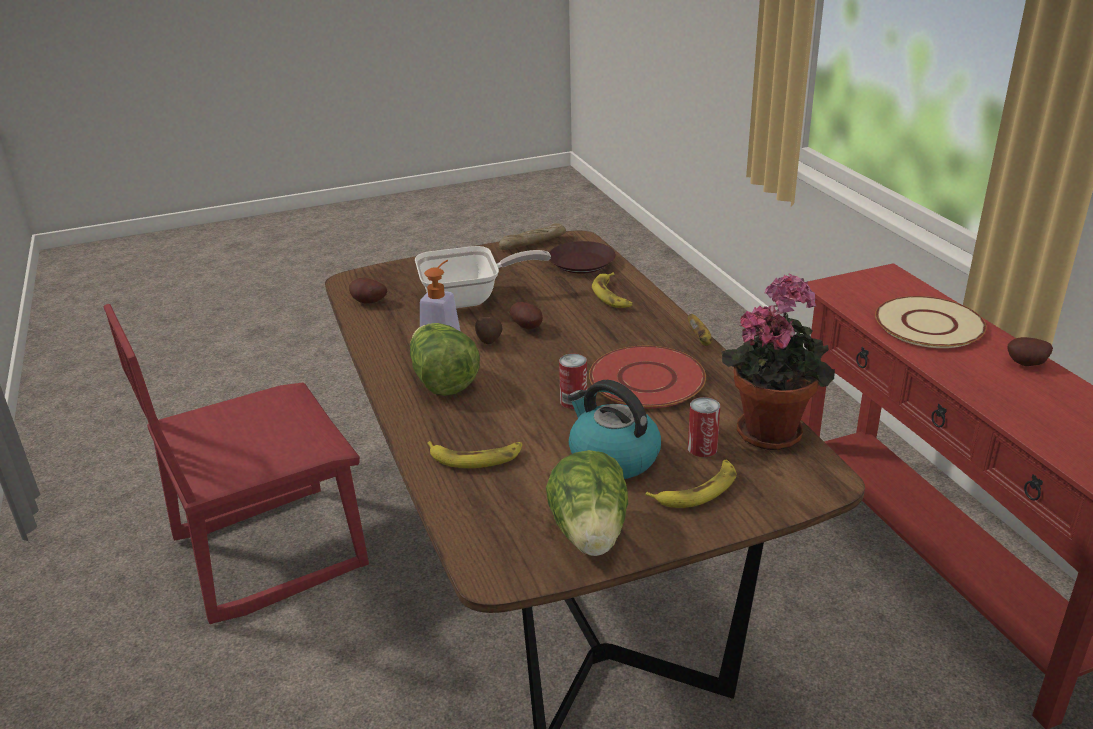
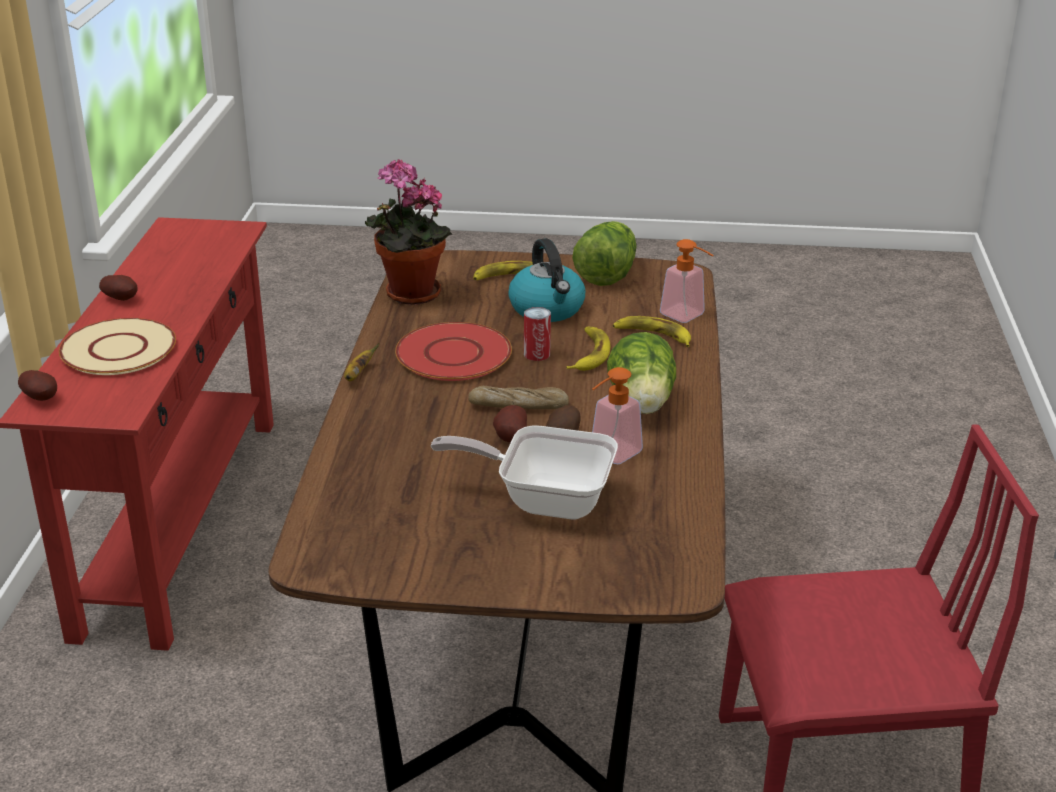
camera: 155 degrees left, 0 degrees up
potato [349,277,387,303] -> potato moved to [18,370,57,401]
bread [499,223,566,250] -> bread moved to [469,386,569,409]
brown plate [549,241,615,274] -> none
banana [592,272,633,308] -> banana moved to [566,327,610,371]
can [688,397,720,457] -> none
none -> soap dispenser [660,239,714,323]

